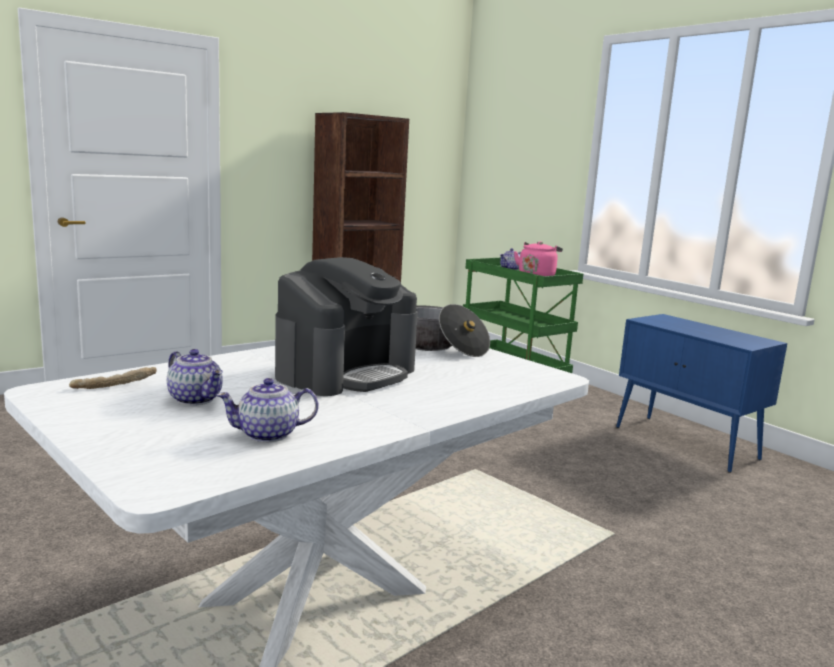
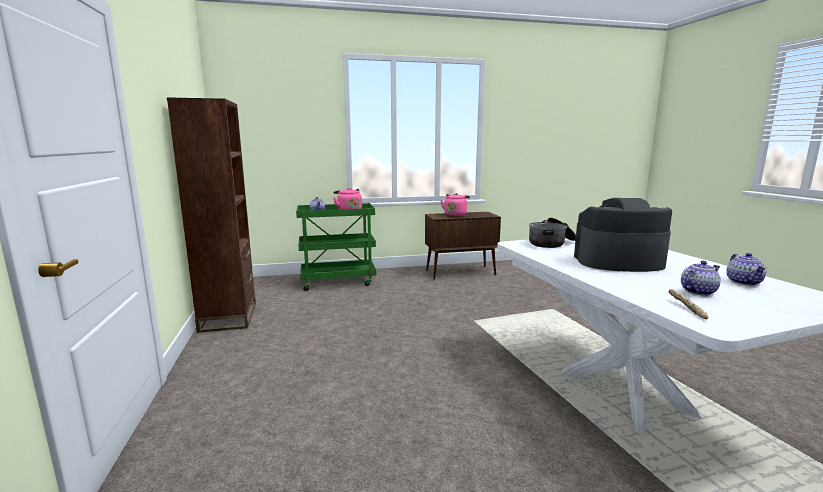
camera: 65 degrees left, 0 degrees up
coffee machine [275,257,418,396] -> coffee machine turned 60 degrees counterclockwise [574,198,672,272]
blue cabinet [616,314,787,473] -> brown cabinet [425,212,501,279]
none -> pink kettle [440,193,470,216]

